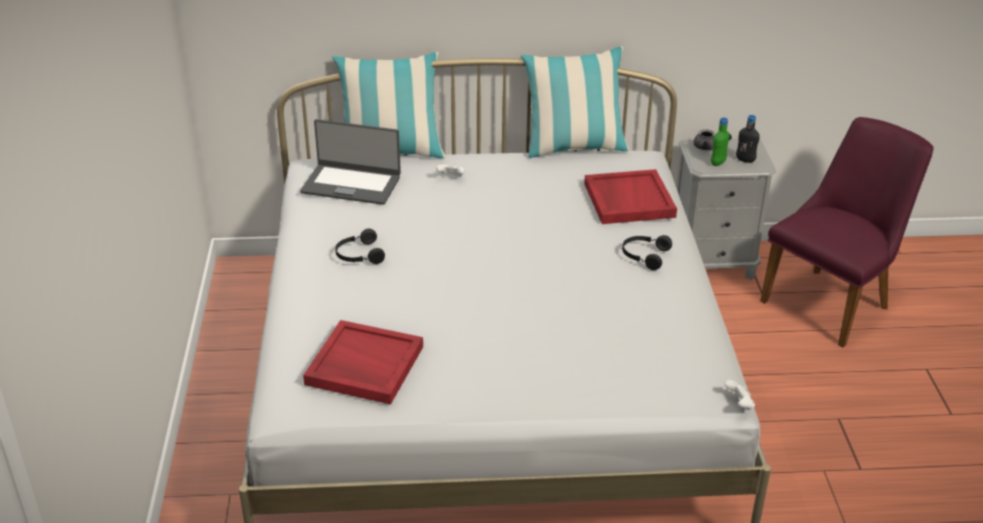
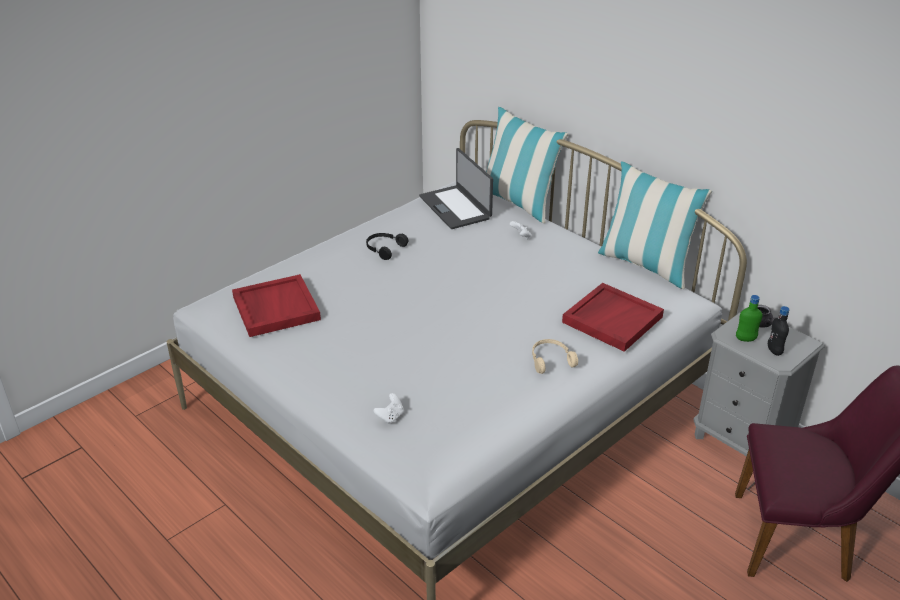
camera: 50 degrees right, 0 degrees up
black headphones [622,235,672,270] -> beige headphones [532,339,578,374]
white game controller [724,380,755,411] -> white game controller moved to [374,393,404,424]

